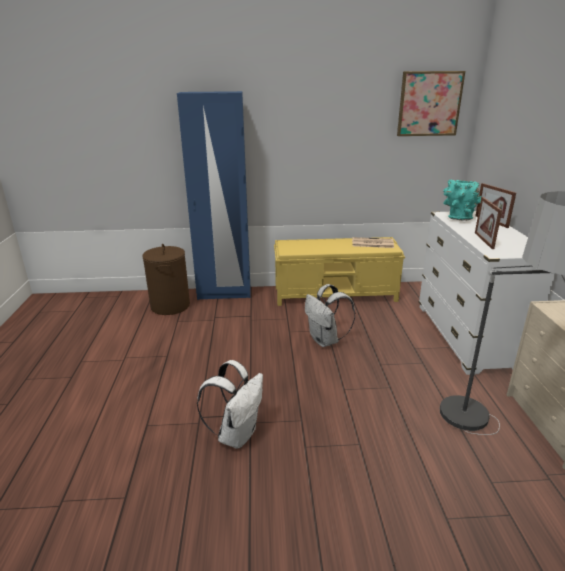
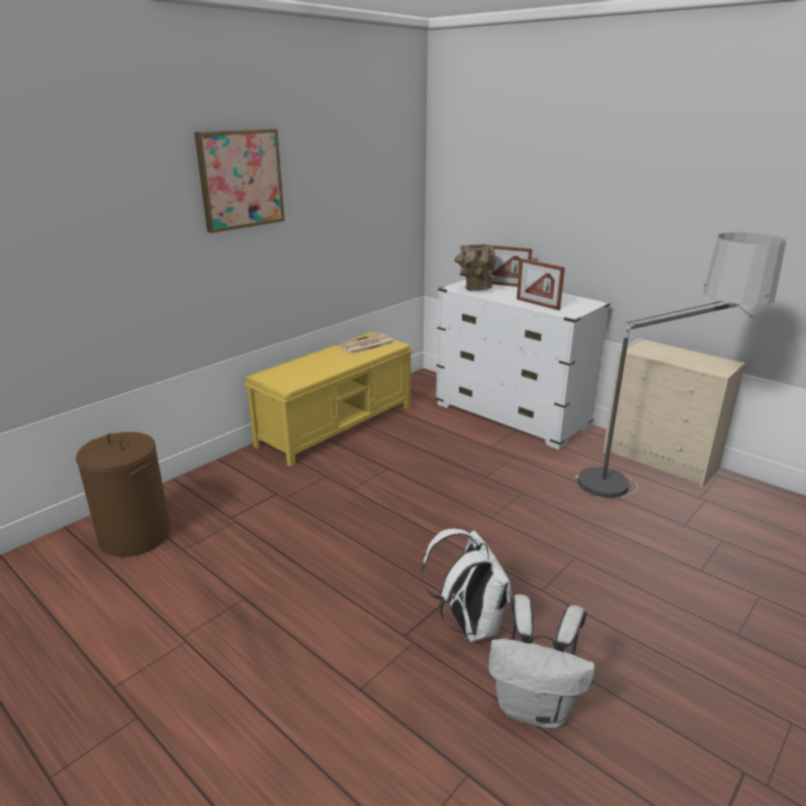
camera: 45 degrees left, 0 degrees up
blue wardrobe [177,91,251,300] -> none
white backpack [305,284,356,347] -> white backpack moved to [488,594,595,729]
picture [397,71,465,136] -> picture moved to [194,129,285,233]
turquoise vase [443,180,481,221] -> brown vase [454,244,497,291]

